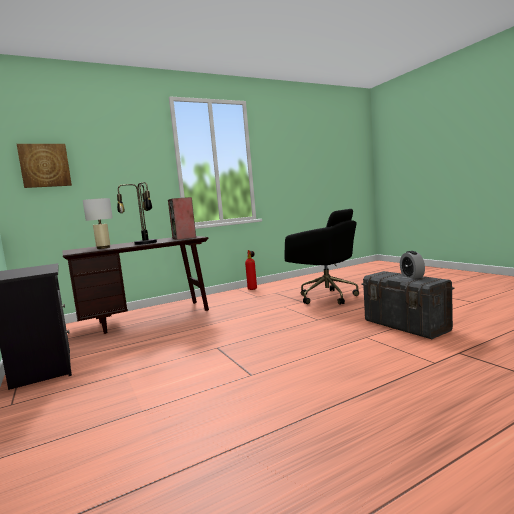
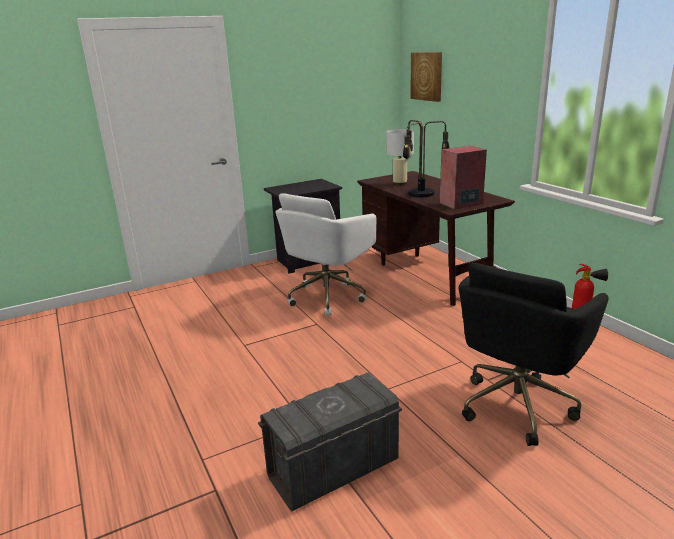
camera: 90 degrees right, 15 degrees up
alarm clock [400,251,425,279] -> none
none -> white office chair [275,193,377,316]

